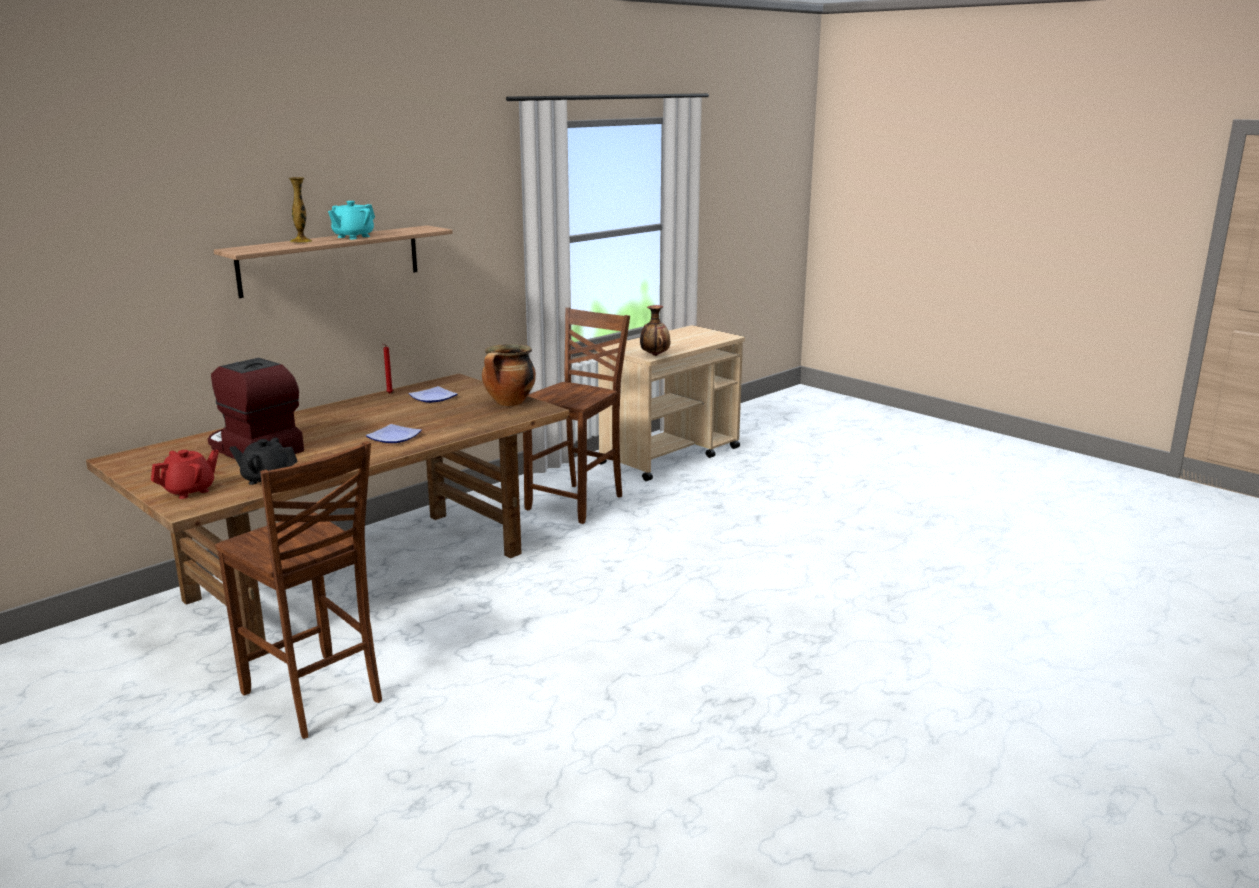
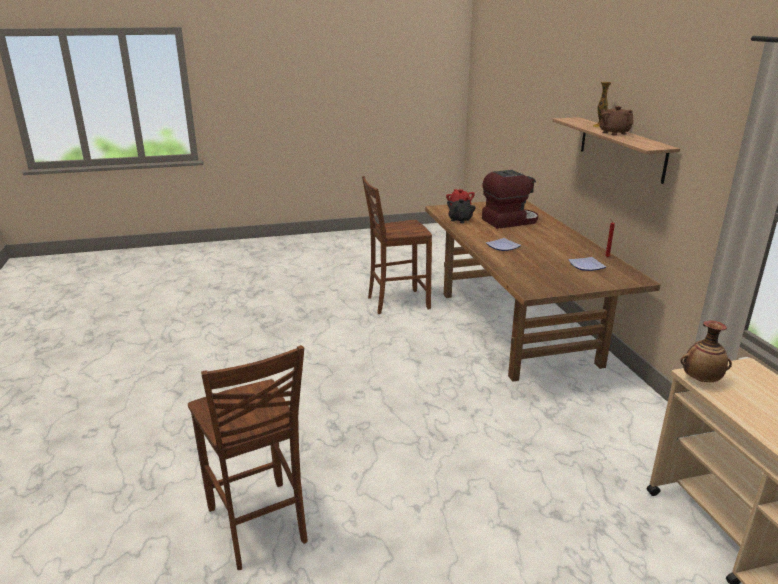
camera: 120 degrees right, 5 degrees up
turquoise teapot [328,201,375,239] -> brown teapot [600,106,633,136]
cooking pot [482,344,536,406] -> none
brown chair [523,308,630,524] -> brown chair moved to [188,345,308,570]

